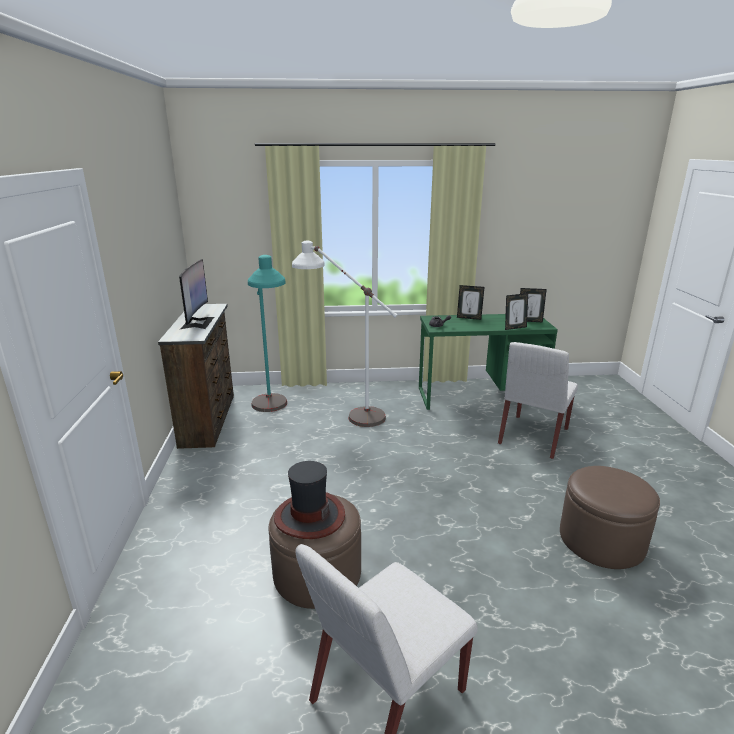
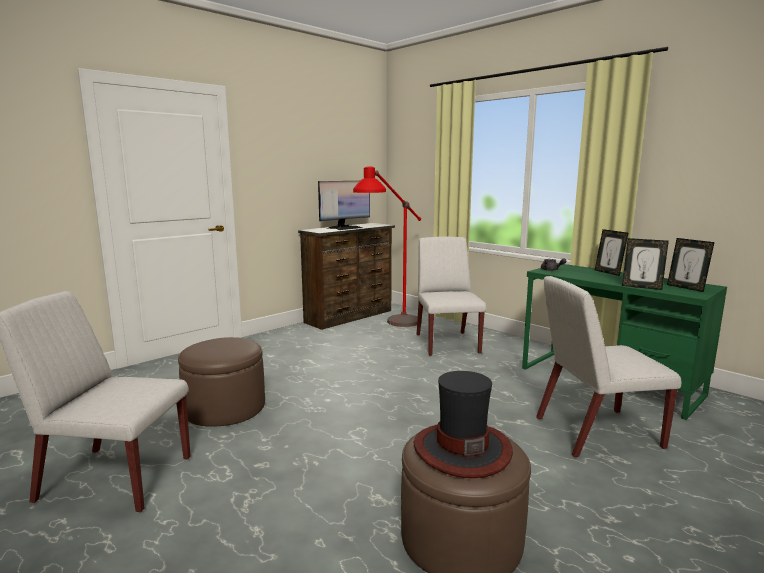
camera: 50 degrees right, 10 degrees down
turquoise floor lamp [248,255,287,412] -> red floor lamp [353,166,421,327]
hat [274,461,345,539] -> hat moved to [414,371,513,478]
white floor lamp [292,241,397,427] -> white chair [417,236,486,356]

